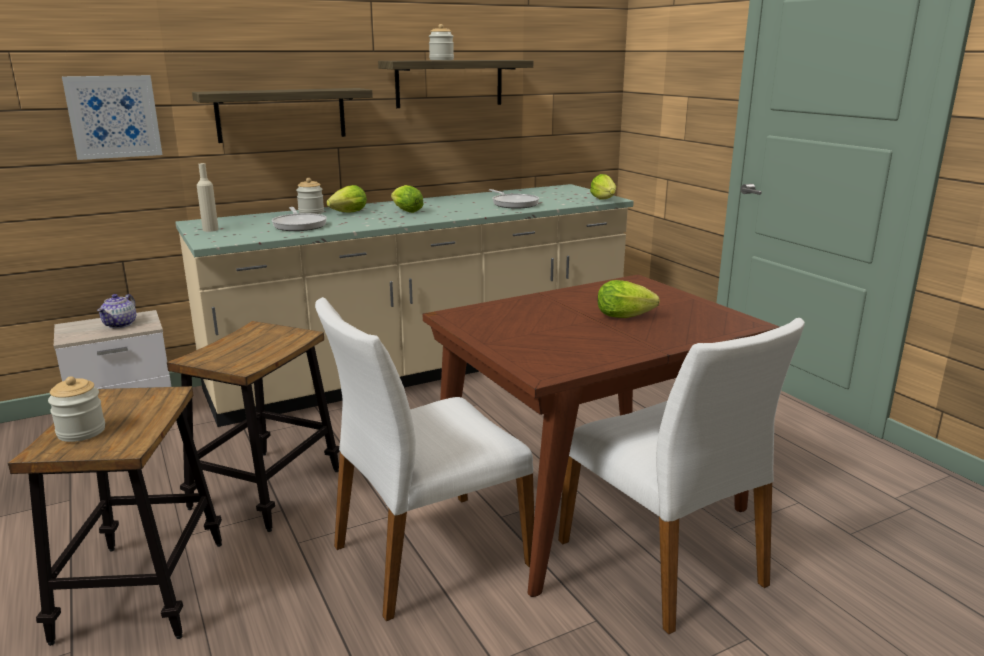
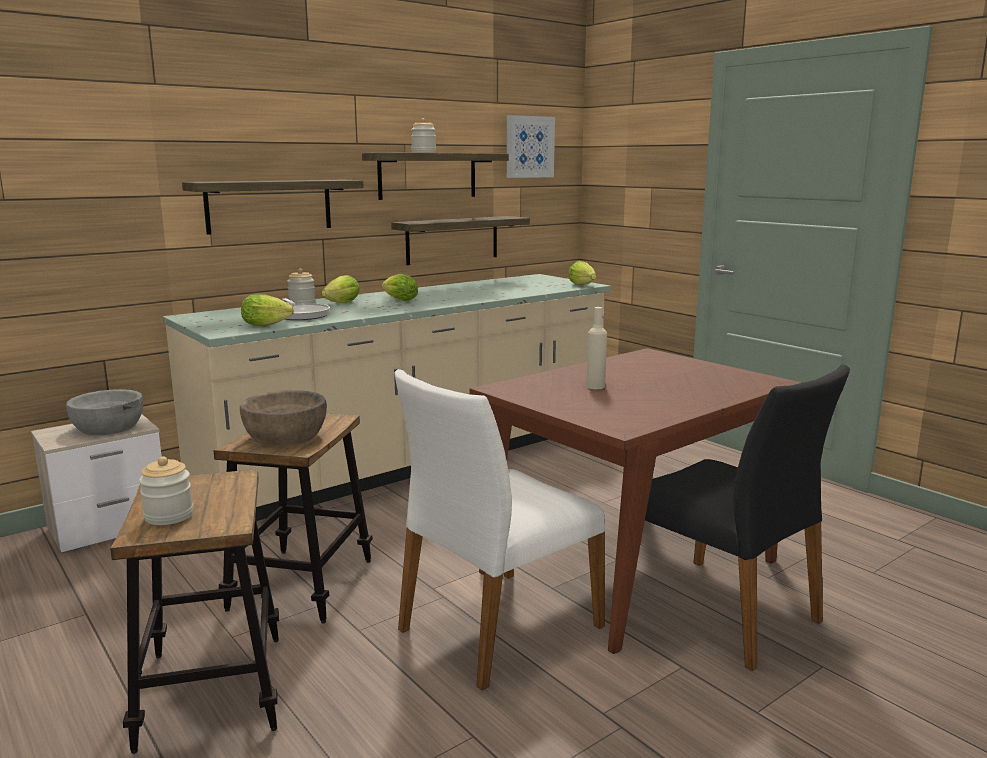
camera: 10 degrees left, 5 degrees down
picture [62,75,162,160] -> picture moved to [507,115,555,178]
teapot [97,294,136,328] -> grey bowl [66,389,143,435]
beige bottle [197,163,219,232] -> beige bottle moved to [586,307,607,389]
frying pan [489,189,539,208] -> none
white chair [558,318,805,634] -> black chair [645,365,850,671]
lettuce [598,280,660,318] -> lettuce moved to [241,294,294,326]
none -> brown bowl [240,390,327,446]
none -> shelf [391,216,530,265]

